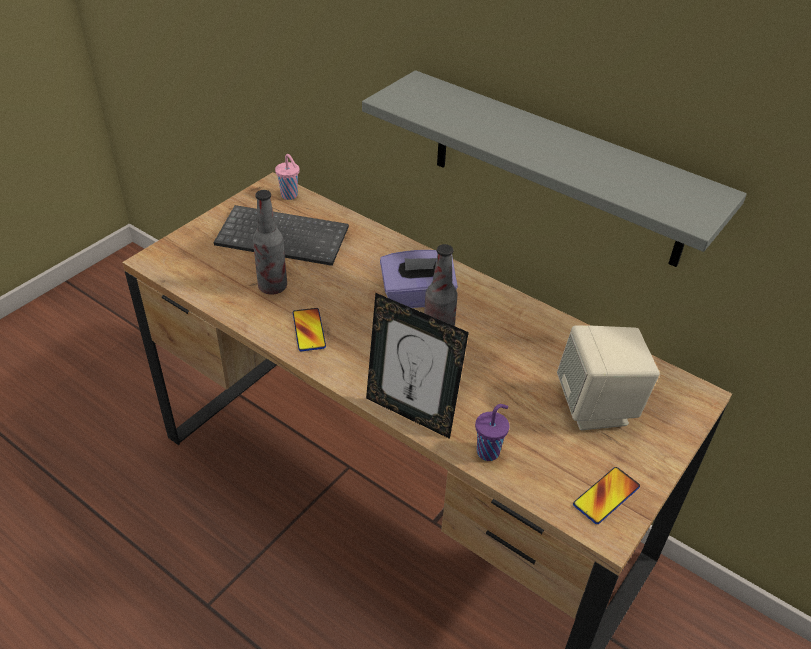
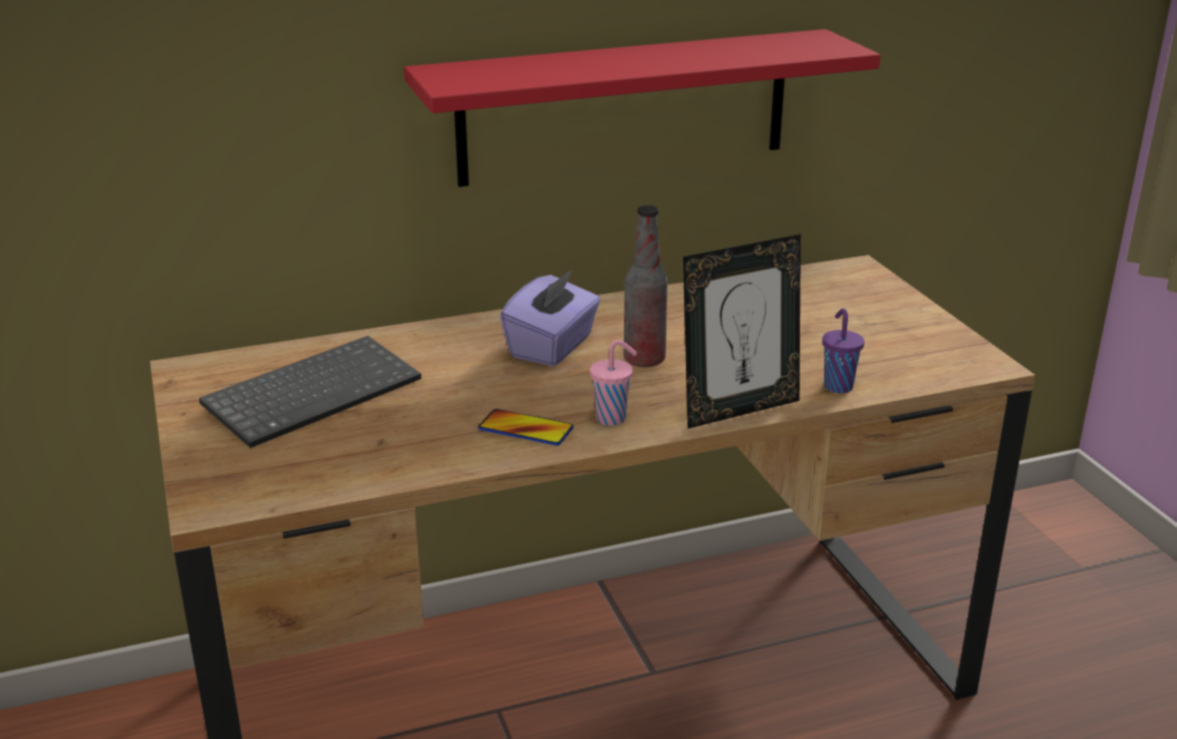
camera: 55 degrees left, 15 degrees down
bottle [253,190,287,295] -> none
pink cup [275,154,300,200] -> pink cup moved to [590,340,637,426]
grey shelf [362,70,747,267] -> red shelf [404,29,881,187]
beige speaker [557,325,660,430] -> none
phone [573,467,640,524] -> none

